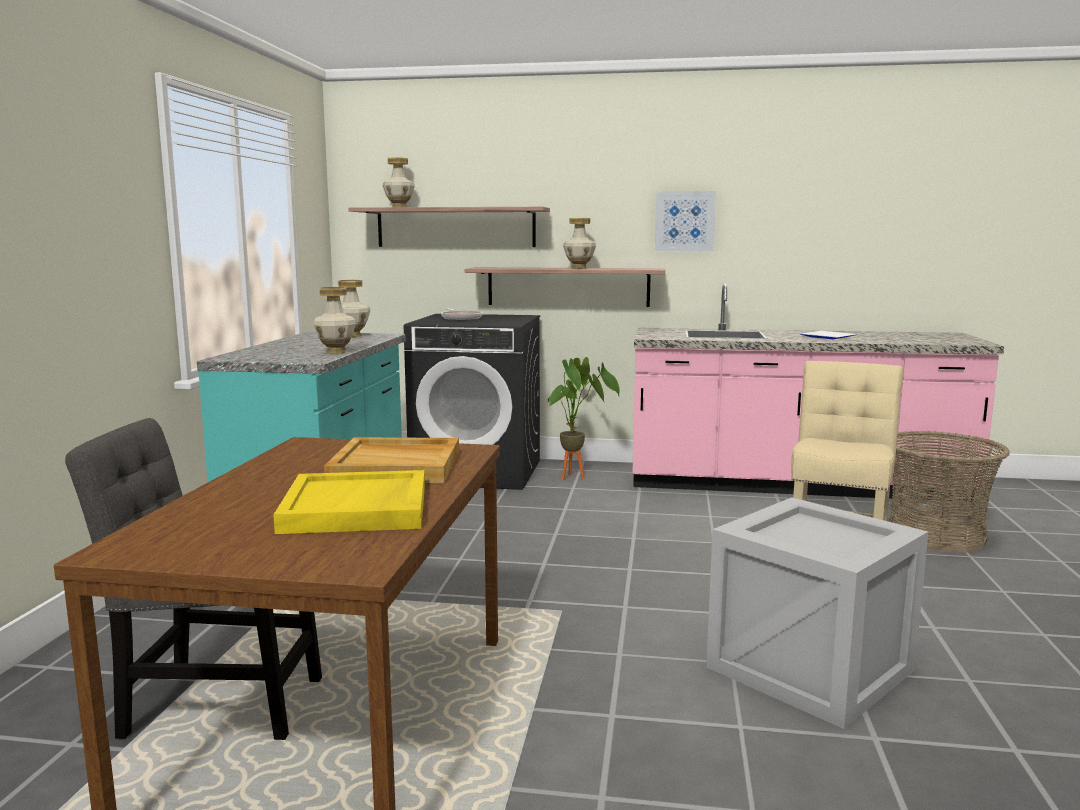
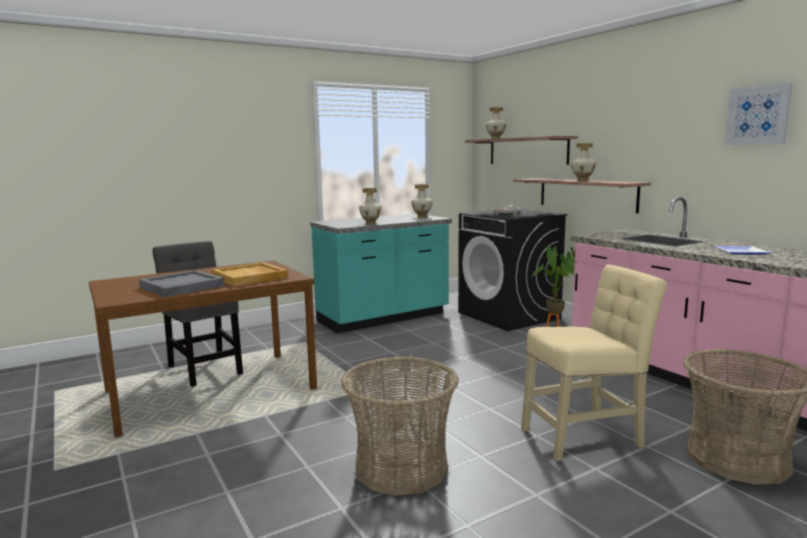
camera: 50 degrees right, 0 degrees up
yellow tray [273,470,425,534] -> grey tray [139,270,225,297]
picture [655,191,716,251] -> picture moved to [725,83,793,145]
crate [706,497,928,729] -> basket [341,357,459,496]

